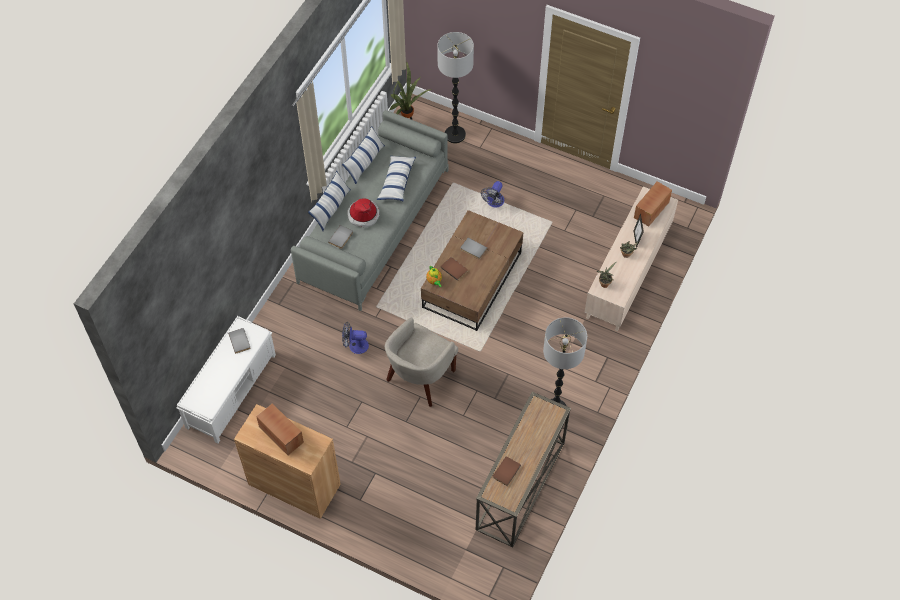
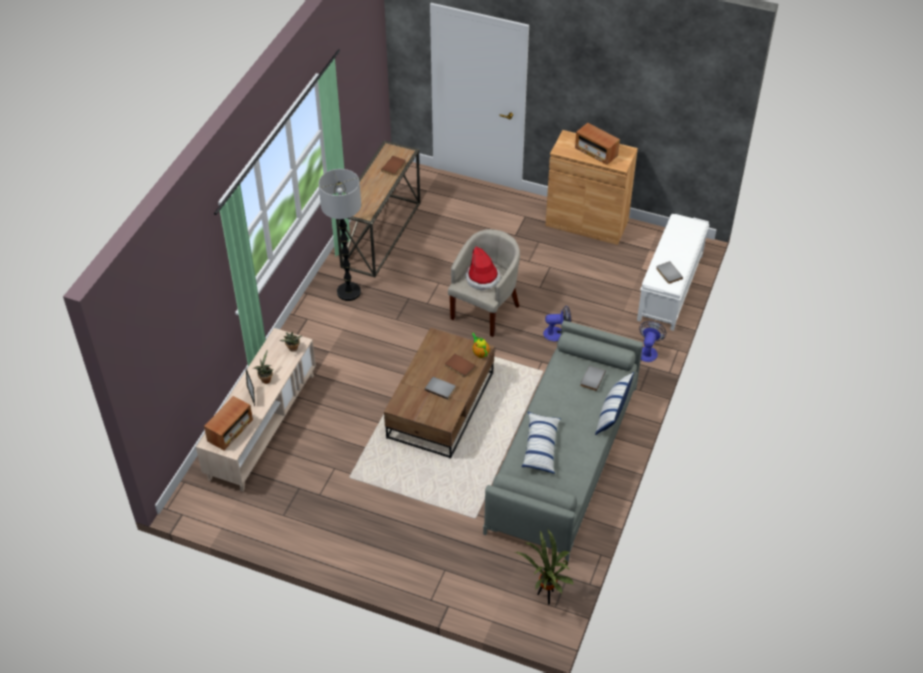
camera: 175 degrees right, 10 degrees down
pillow [342,126,385,184] -> none
hat [347,198,379,228] -> hat moved to [465,247,501,290]
floor lamp [437,32,474,144] -> none
fan [481,181,504,208] -> fan moved to [639,321,666,362]

